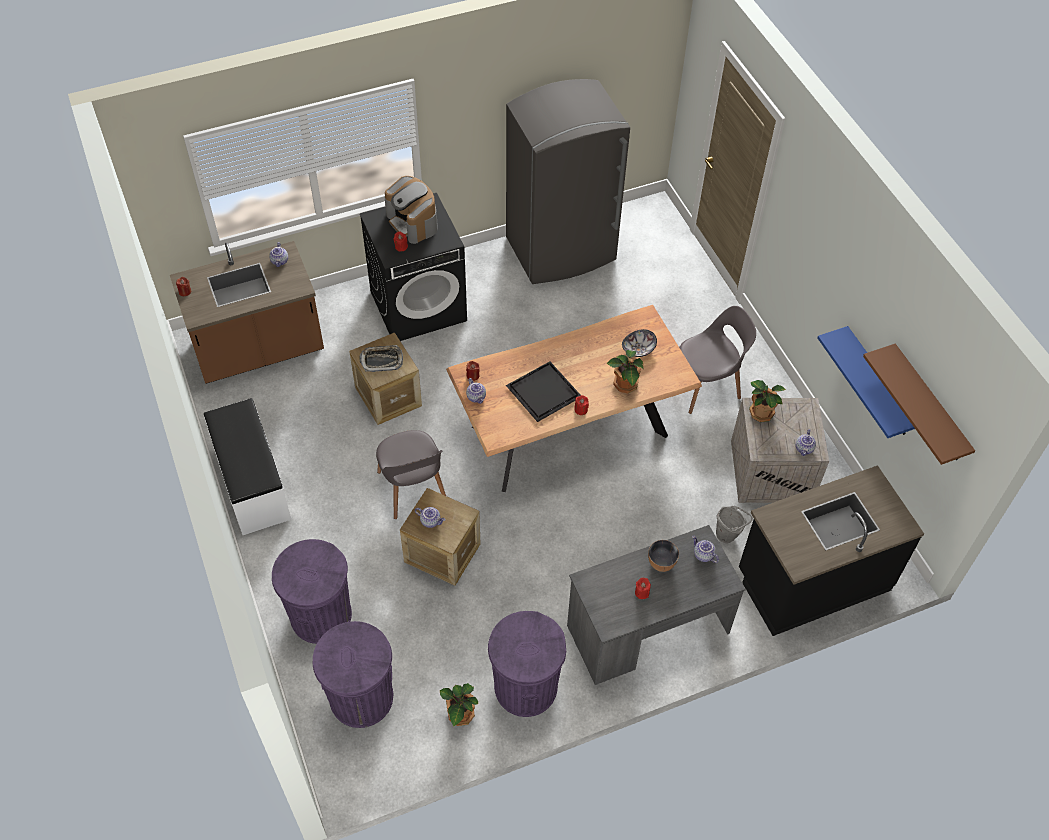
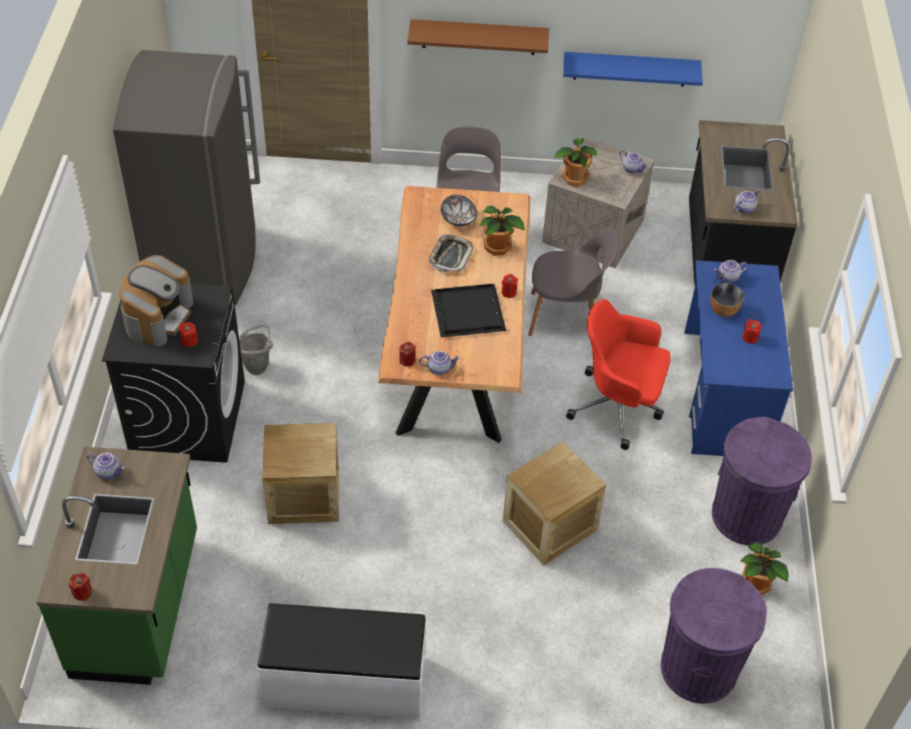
camera: 65 degrees left, 5 degrees down
brown counter [170,241,324,384] -> green counter [36,447,197,685]
purple trash can [272,539,352,644] -> none
tray [360,345,403,372] -> tray moved to [429,234,473,272]
grey chair [376,430,446,519] -> grey chair moved to [528,226,617,336]
coffee machine [385,176,438,244] -> coffee machine turned 60 degrees counterclockwise [120,255,194,347]
teapot [415,507,445,528] -> teapot moved to [733,189,760,214]
grey desk [567,525,746,685] -> blue desk [684,260,793,456]
grey bucket [716,506,753,543] -> grey bucket moved to [239,325,273,375]
brown shelf [863,344,975,465] -> brown shelf moved to [407,19,549,55]
none -> red office chair [566,299,671,450]

